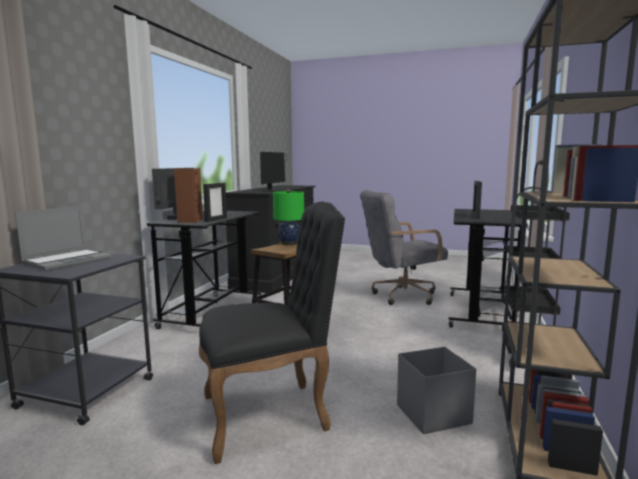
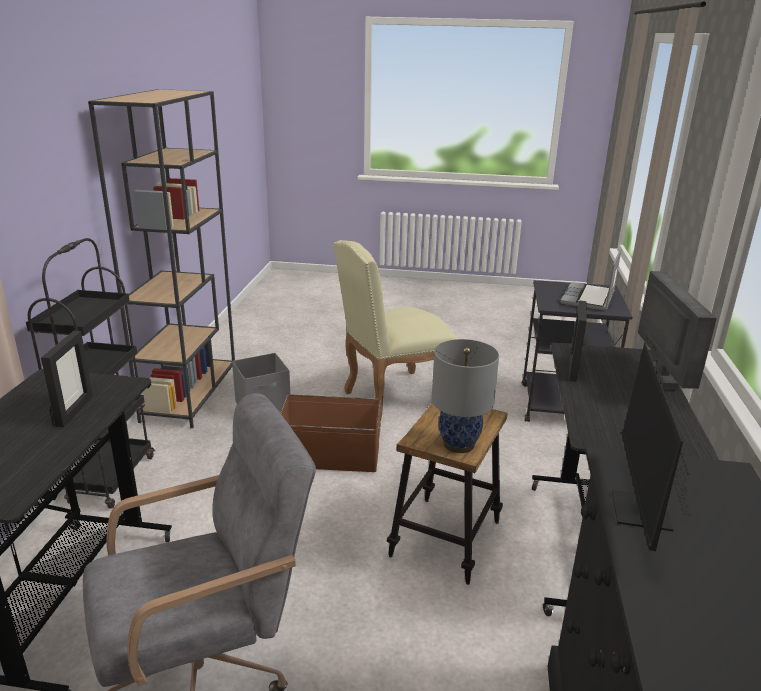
camera: 170 degrees right, 15 degrees up
brown speaker [174,168,203,223] -> none
black chair [199,202,345,464] -> beige chair [333,240,458,422]
green table lamp [273,189,304,245] -> grey table lamp [431,339,499,453]
none -> brown storage box [280,394,381,472]

